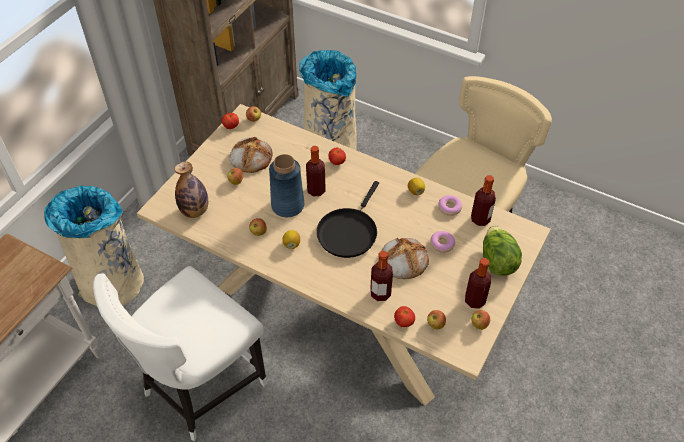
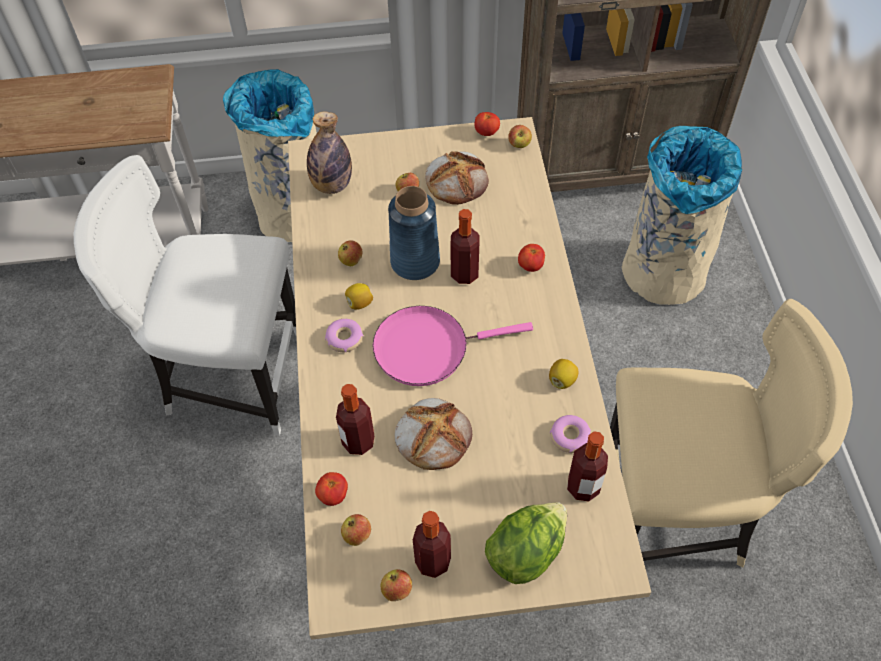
camera: 55 degrees right, 5 degrees up
black frying pan [316,181,379,258] -> pink frying pan [373,306,533,386]
donut [430,231,455,253] -> donut moved to [325,319,364,352]

